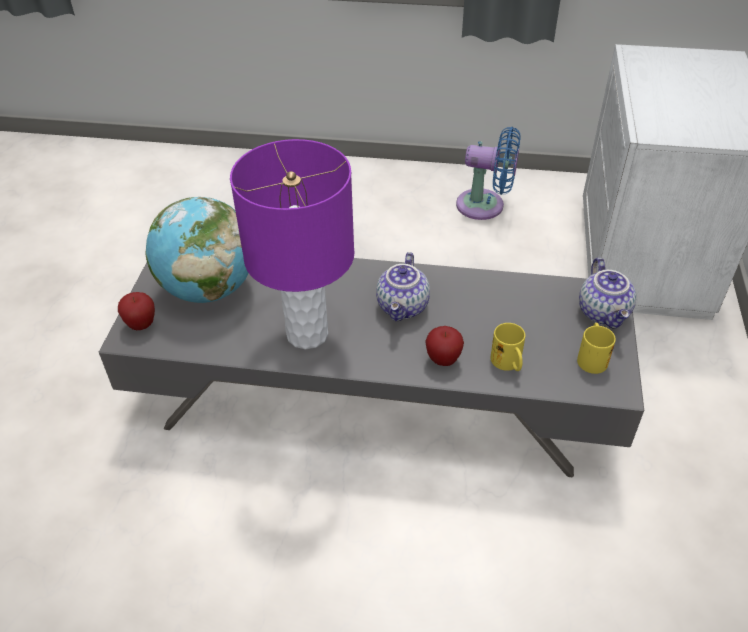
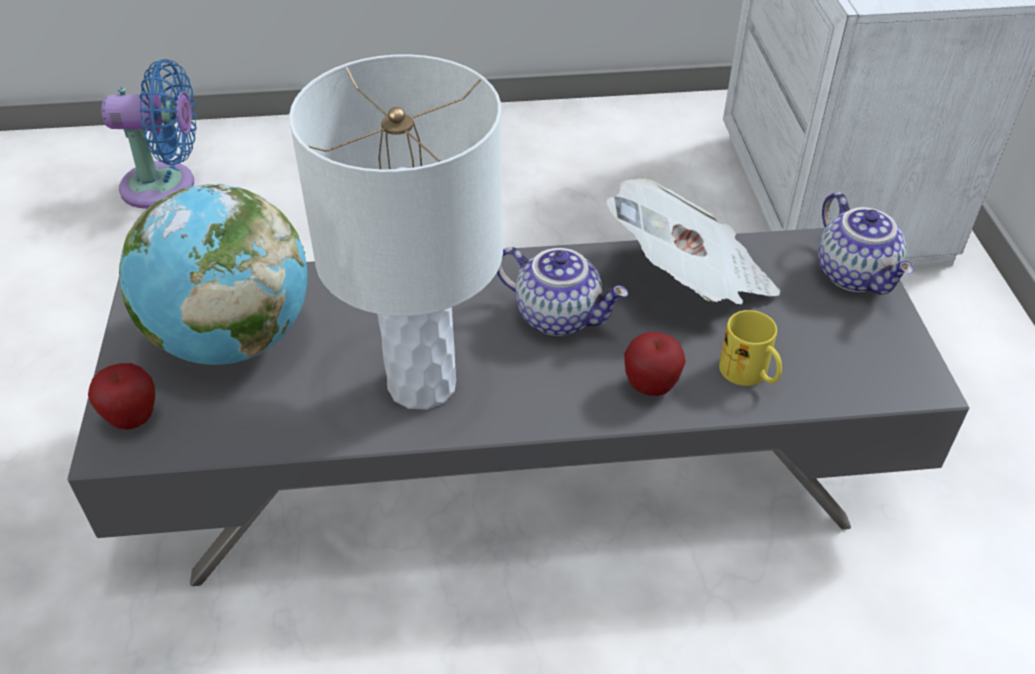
camera: 15 degrees left, 0 degrees up
purple table lamp [230,139,355,349] -> white table lamp [289,54,503,410]
teapot [376,252,430,321] -> teapot turned 60 degrees counterclockwise [497,247,628,336]
blue fan [456,127,520,220] -> blue fan moved to [101,59,197,209]
yellow mug [577,323,616,374] -> none
none -> newspaper [605,178,780,305]

